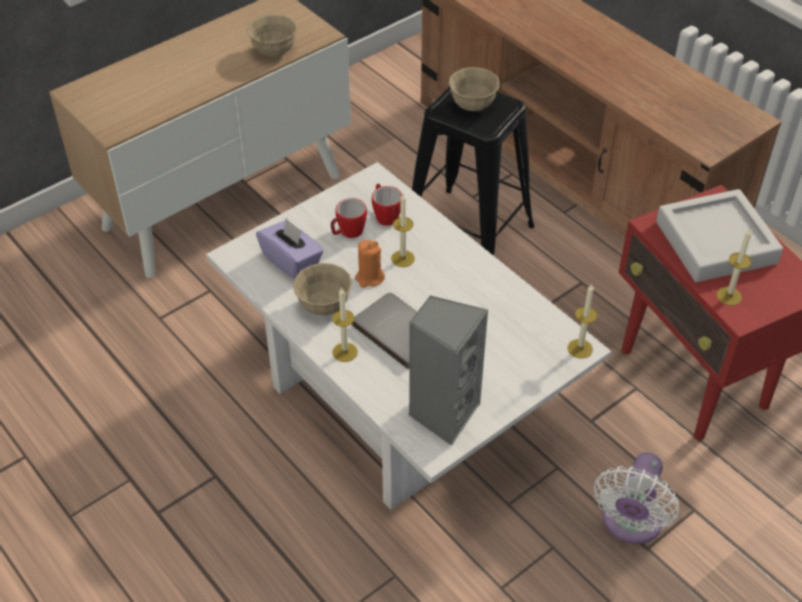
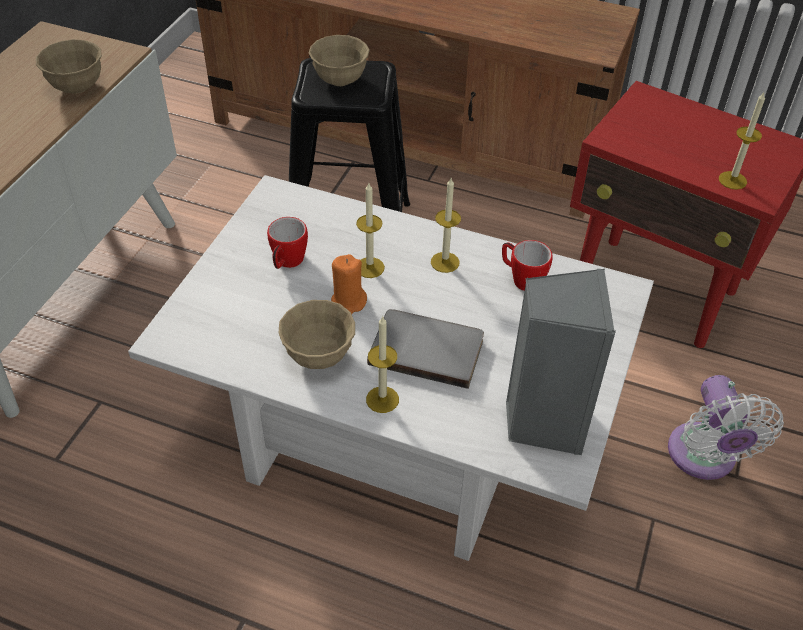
camera: 30 degrees left, 0 degrees up
purple tissue box [256,218,323,280] -> none
mug [372,184,402,226] -> mug moved to [502,240,553,291]
candle [567,284,597,359] -> candle moved to [431,178,461,273]
grey tray [656,189,783,282] -> none

